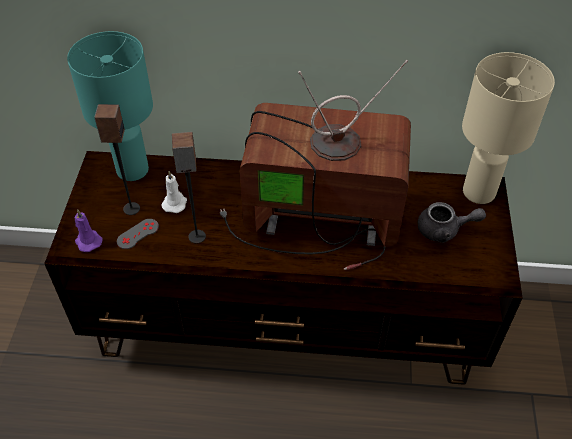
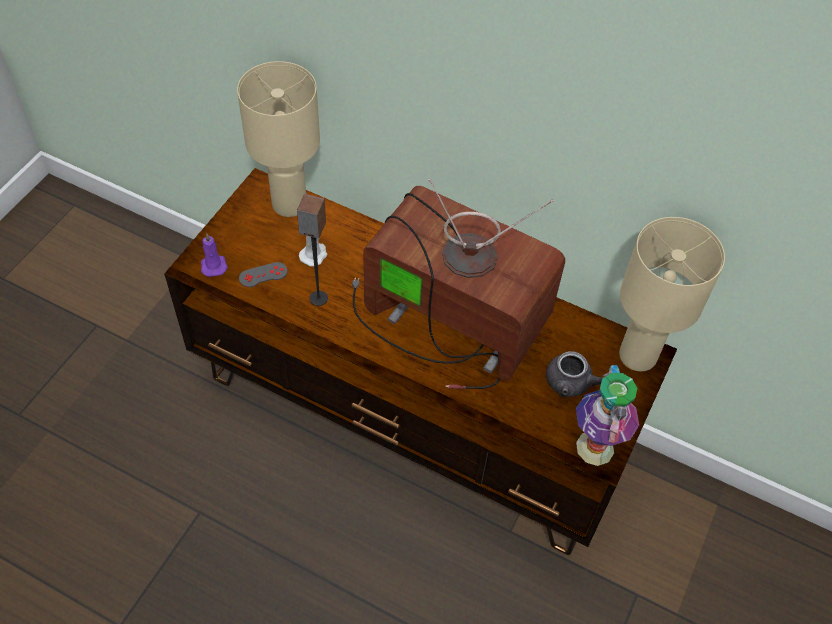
camera: 20 degrees right, 5 degrees up
turquoise table lamp [67,31,153,181] -> beige table lamp [237,61,320,217]
speaker [94,104,140,215] -> none
none -> vase [576,365,639,466]

